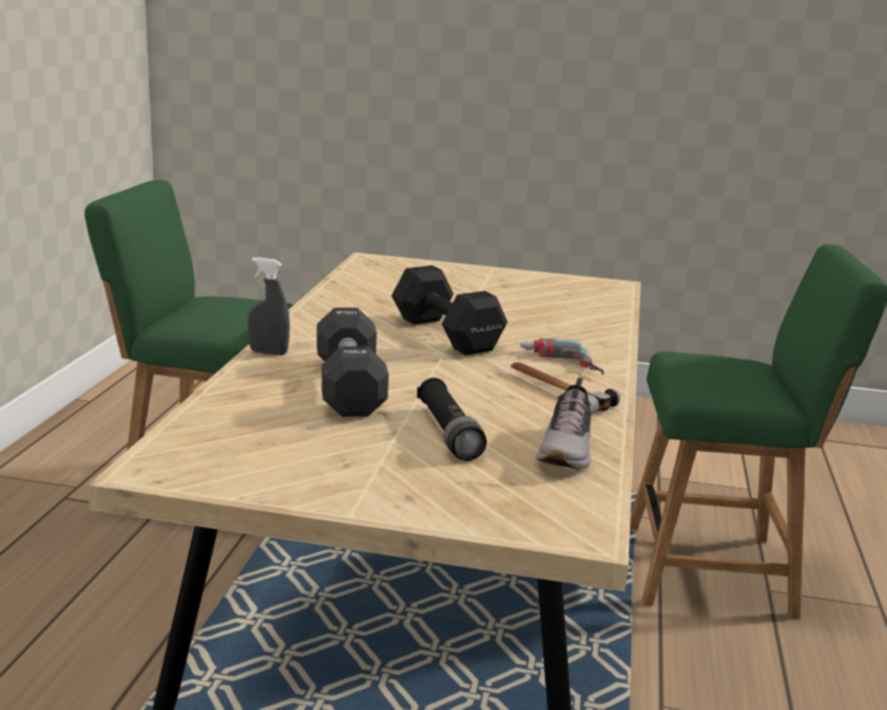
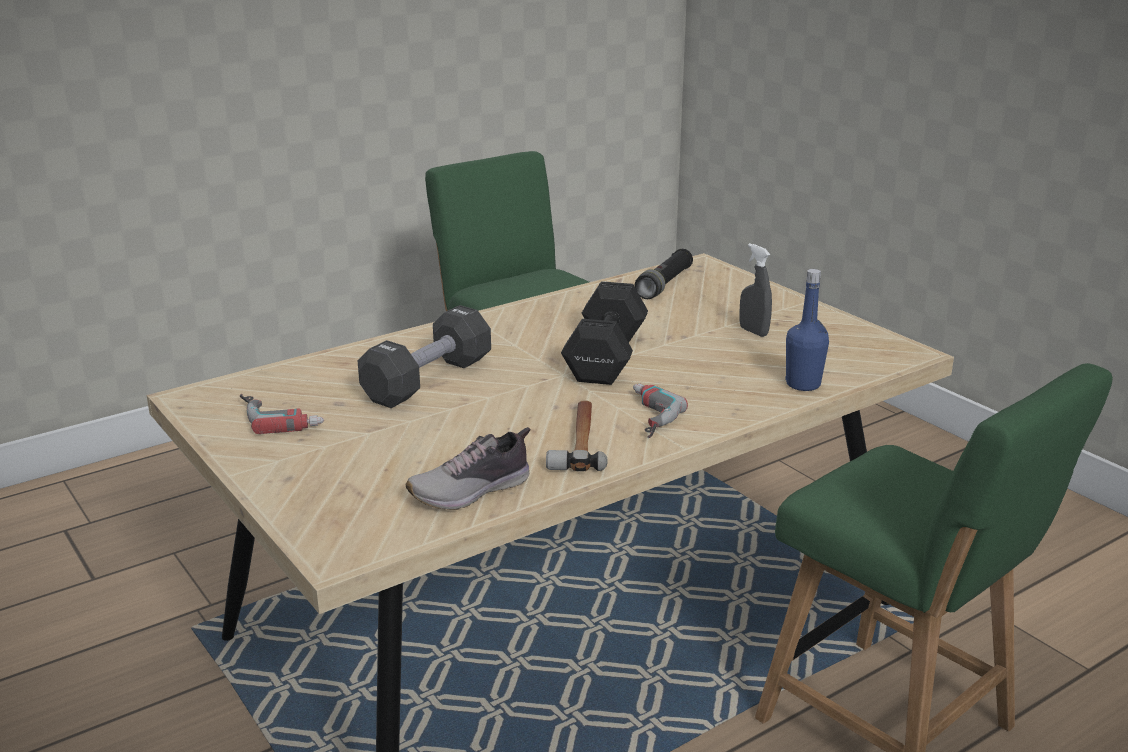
camera: 45 degrees right, 5 degrees up
grey spray bottle [247,257,290,355] -> grey spray bottle moved to [739,243,772,337]
black flashlight [417,378,487,461] -> black flashlight moved to [634,249,693,299]
none -> power drill [240,394,324,434]
none -> blue bottle [785,269,829,391]

